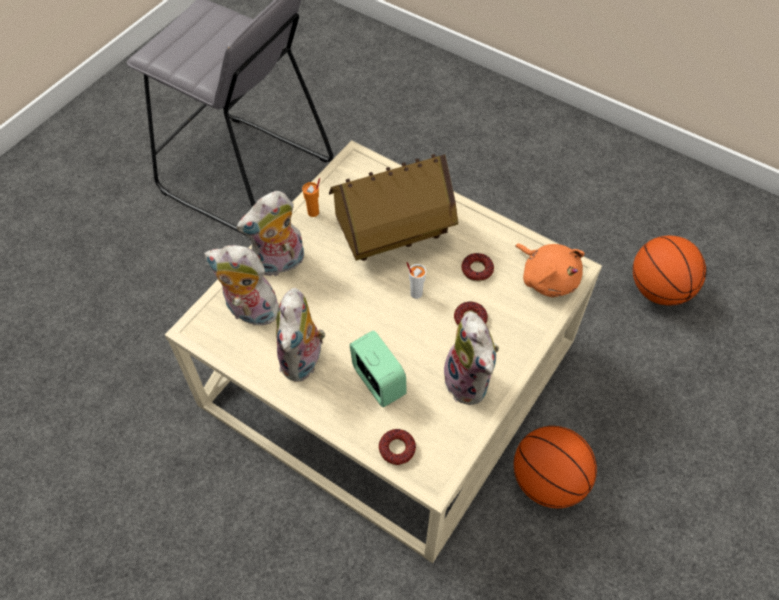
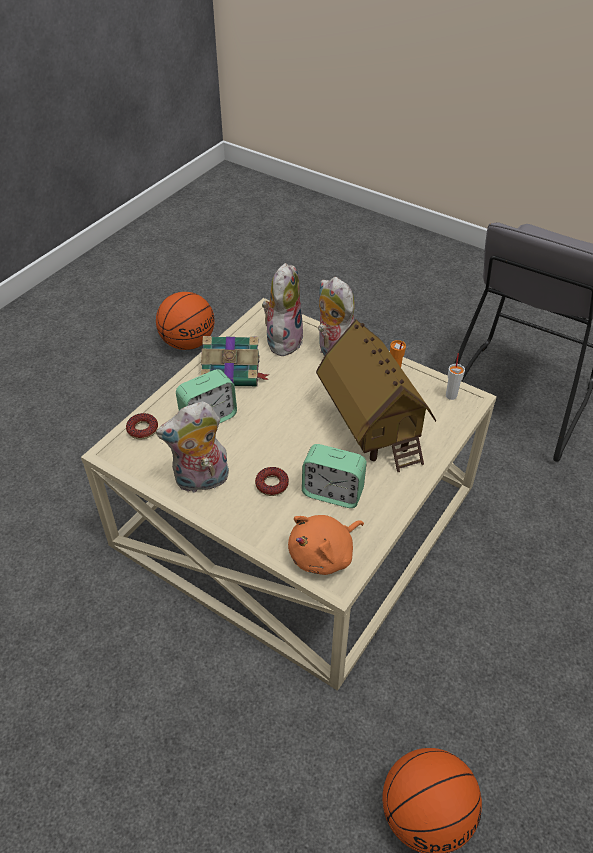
camera: 90 degrees right, 10 degrees down
plush toy [276,288,325,382] -> book [201,336,269,386]
white cup [406,262,426,299] -> white cup moved to [446,353,465,400]
donut [462,253,494,282] -> alarm clock [302,444,367,508]
basketball [514,426,597,508] -> basketball moved to [156,292,215,350]

